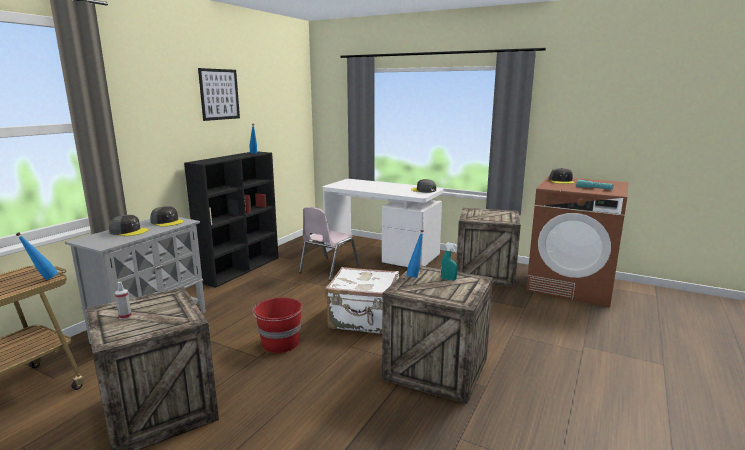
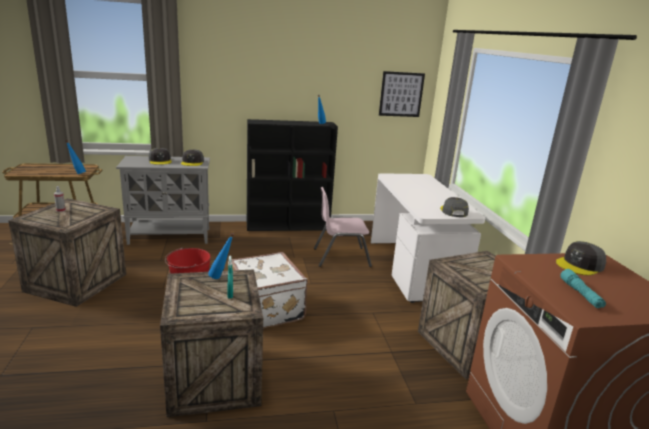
camera: 50 degrees right, 5 degrees up
picture [198,68,240,121] -> picture moved to [379,71,425,117]

